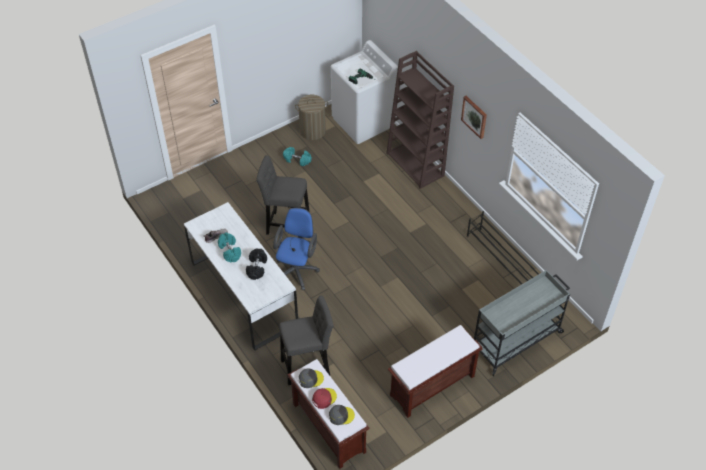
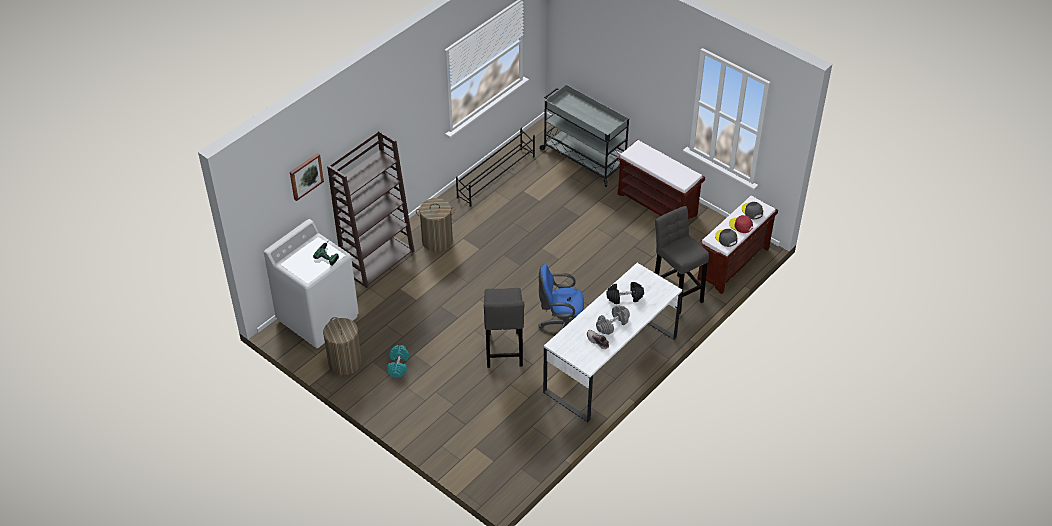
camera: 105 degrees left, 5 degrees down
turquoise dumbbell [218,233,241,262] -> grey dumbbell [596,306,630,335]
picture [461,96,487,139] -> picture moved to [290,153,324,201]
none -> laundry basket [416,198,455,252]

